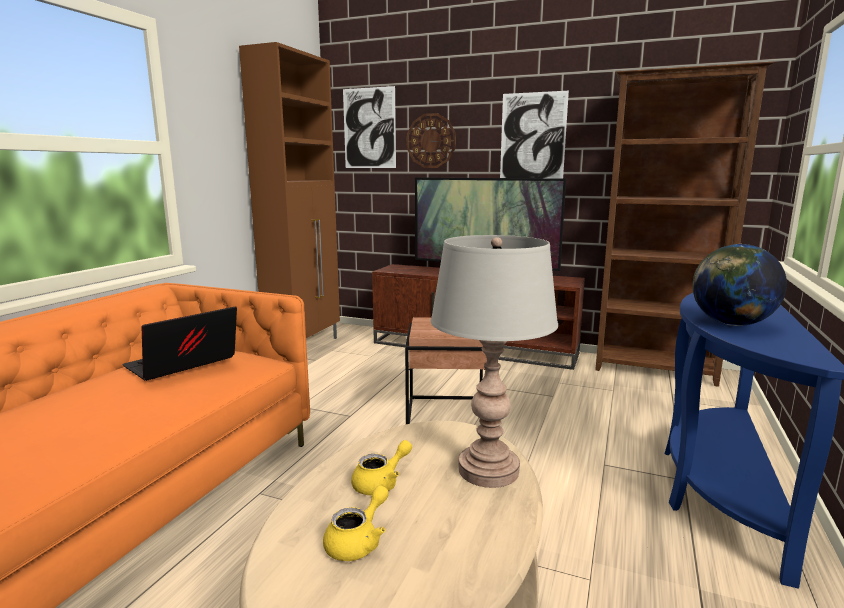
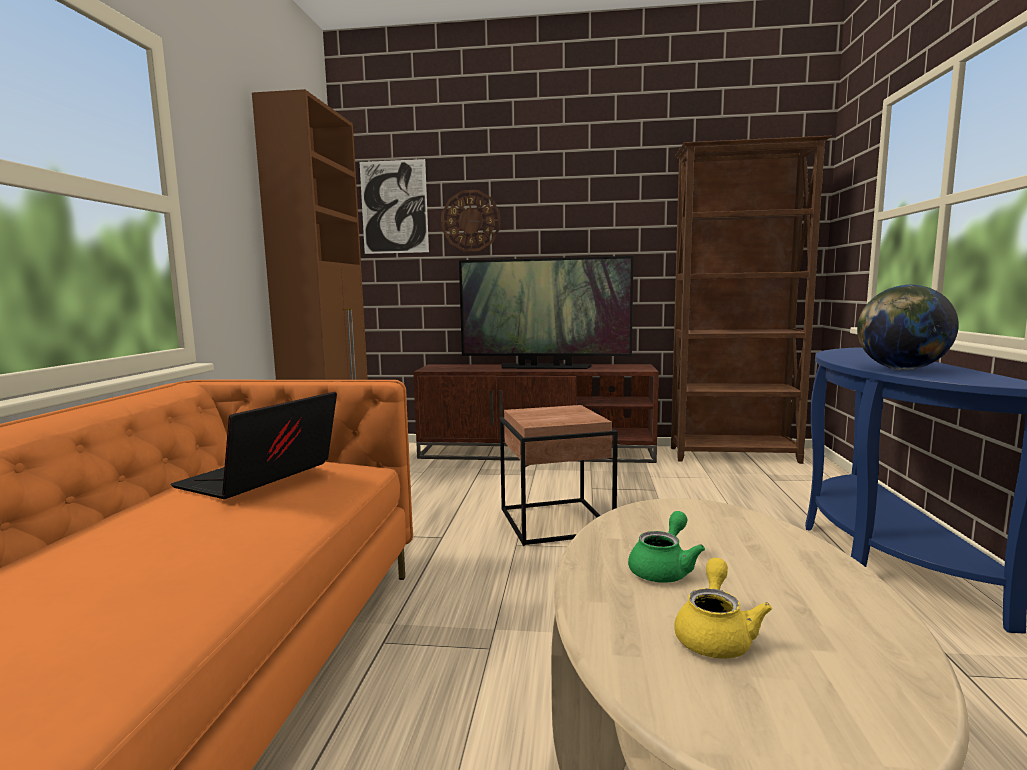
camera: 15 degrees left, 5 degrees down
yellow teapot [351,440,412,495] -> green teapot [628,511,705,583]
grey table lamp [431,235,558,488] -> none
picture [500,91,569,179] -> none

